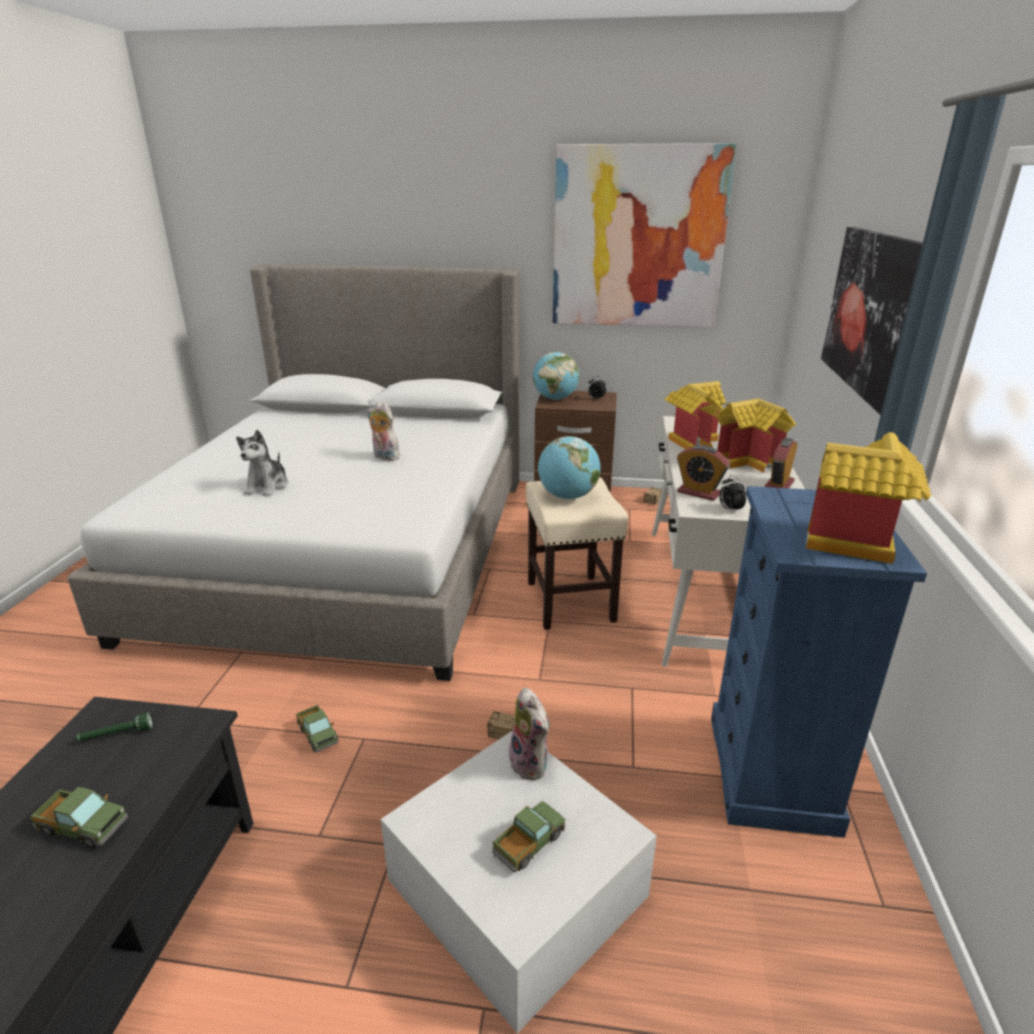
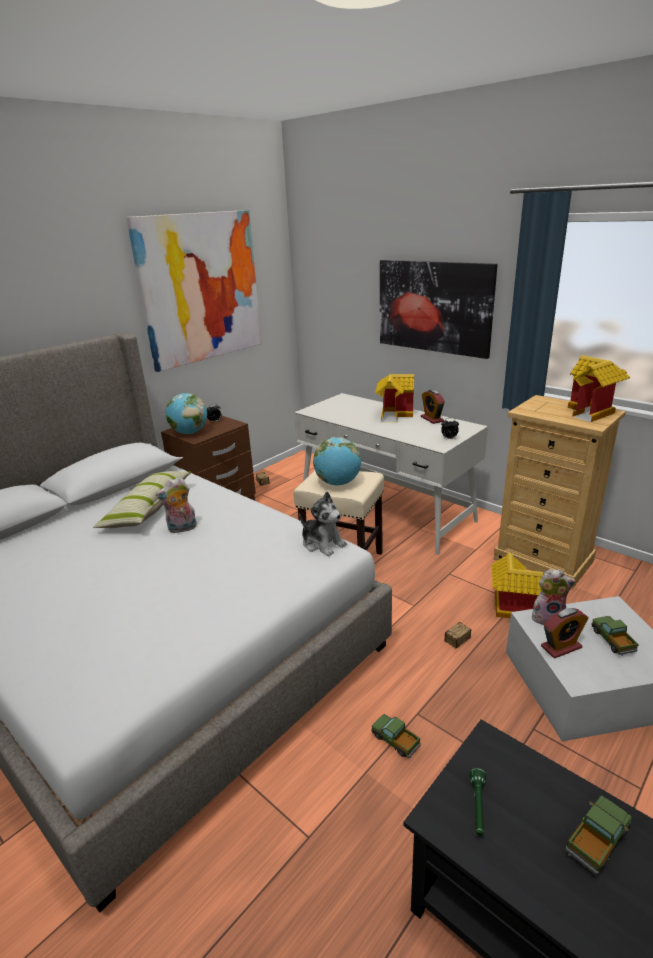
camera: 55 degrees left, 0 degrees up
plush toy [236,429,288,496] -> plush toy moved to [299,492,347,556]
toy truck [296,705,338,752] -> toy truck turned 135 degrees counterclockwise [371,714,421,758]
toy house [665,381,726,450] -> toy house moved to [491,553,543,618]
alarm clock [677,445,730,501] -> alarm clock moved to [541,608,589,659]
blue dresser [711,486,927,838] -> beige dresser [494,395,626,589]
none -> pillow [93,471,191,528]

